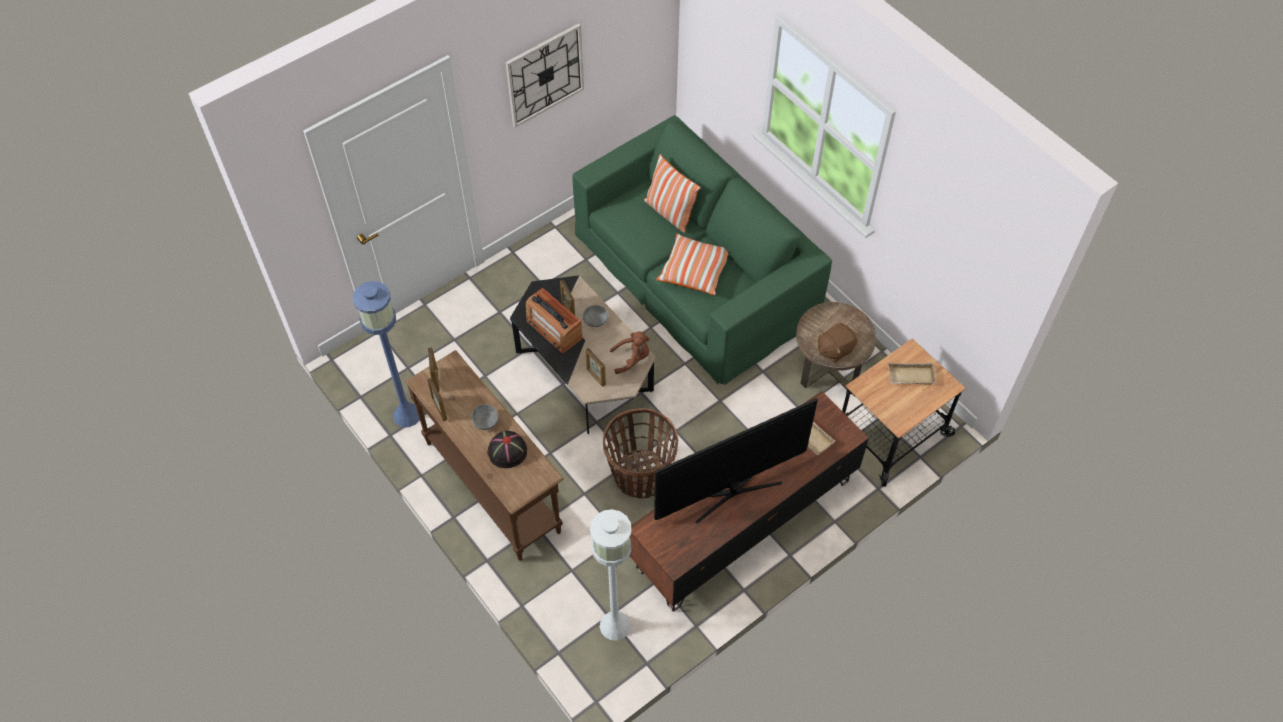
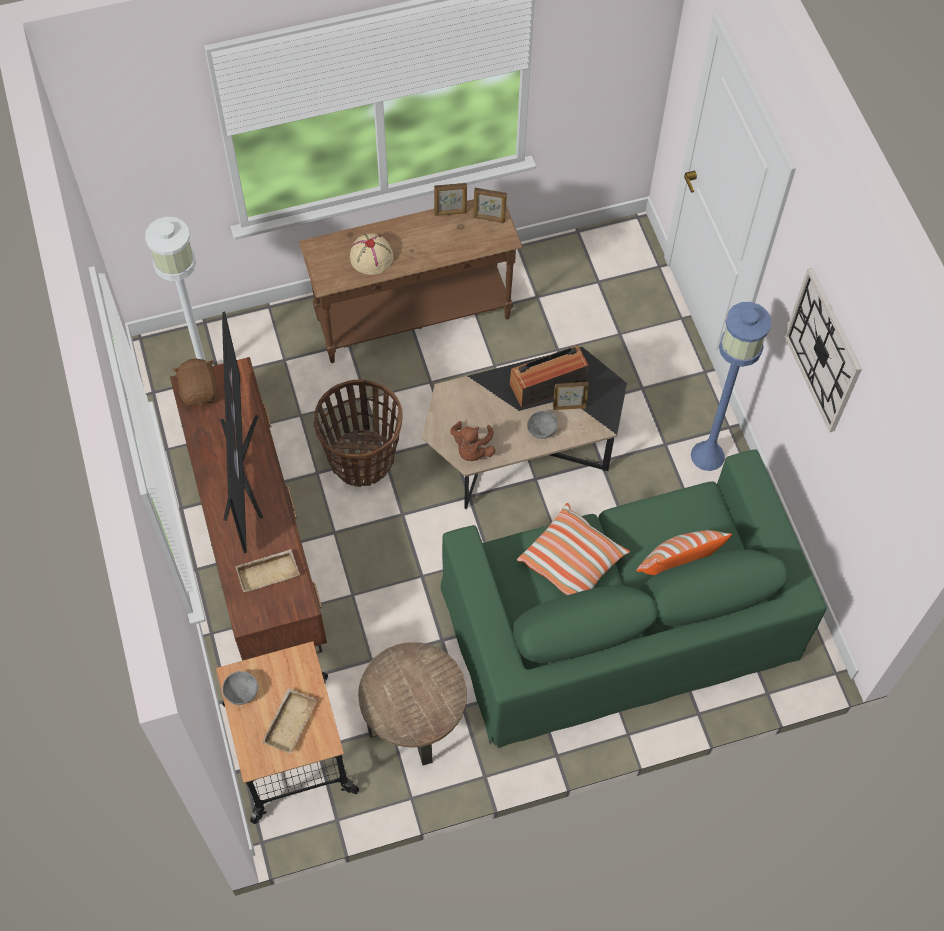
camera: 110 degrees right, 5 degrees up
blue floor lamp [353,281,420,427] -> blue floor lamp moved to [691,302,771,471]
grey bowl [472,404,498,430] -> grey bowl moved to [222,671,258,705]
black hat [487,431,527,468] -> beige hat [350,233,394,275]
picture frame [586,348,606,387] -> none
brown plush toy [818,323,858,363] -> brown plush toy moved to [173,358,217,406]

